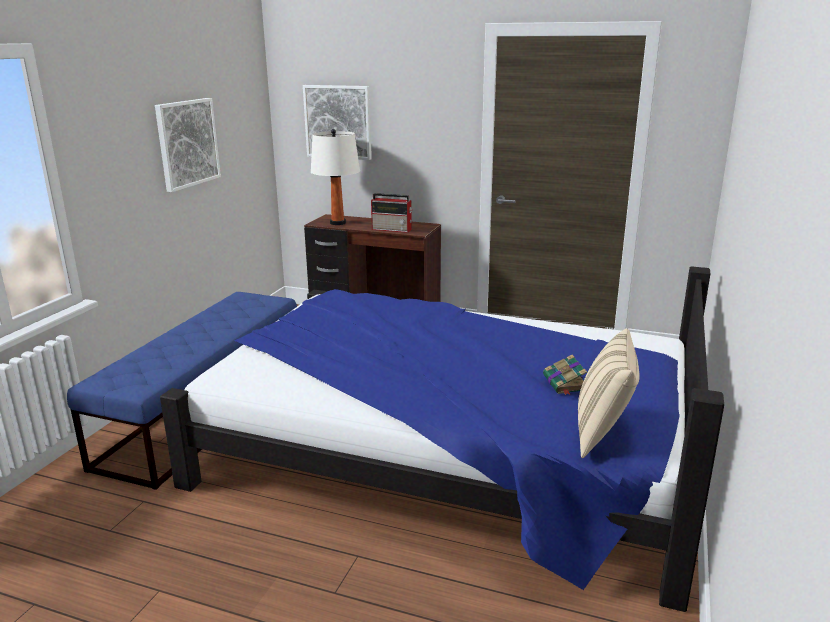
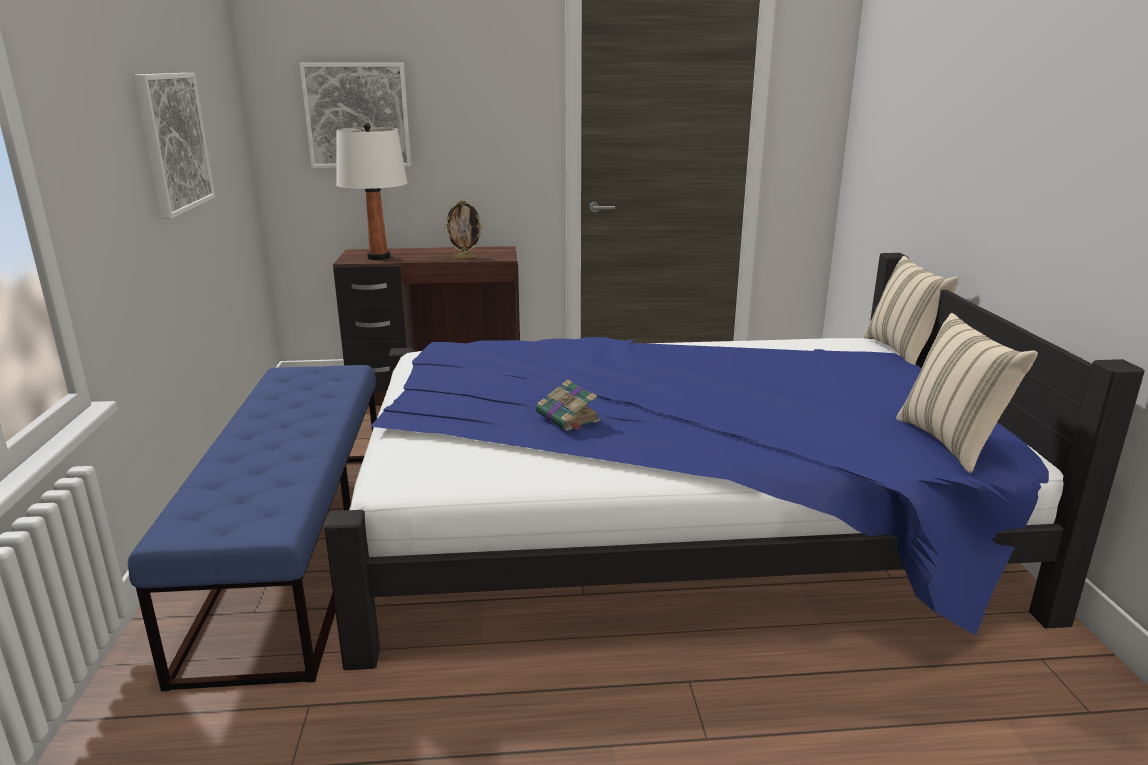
camera: 25 degrees left, 0 degrees up
radio [371,193,413,233] -> picture frame [444,199,483,258]
book [543,355,587,395] -> book moved to [536,379,600,431]
none -> beige pillow [864,256,959,365]

